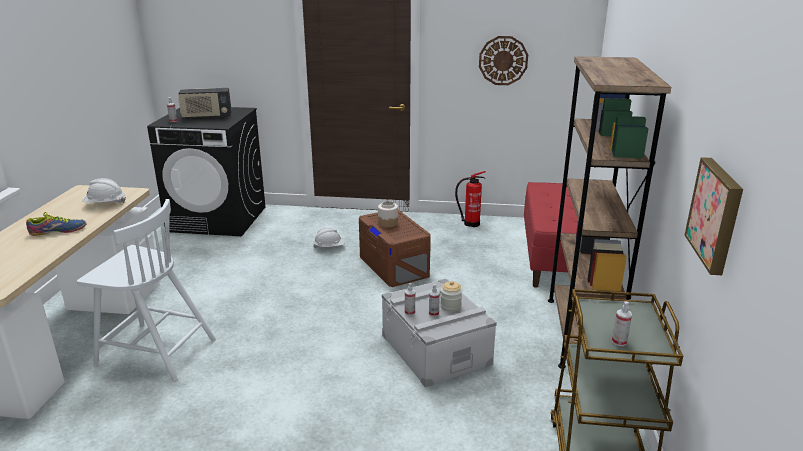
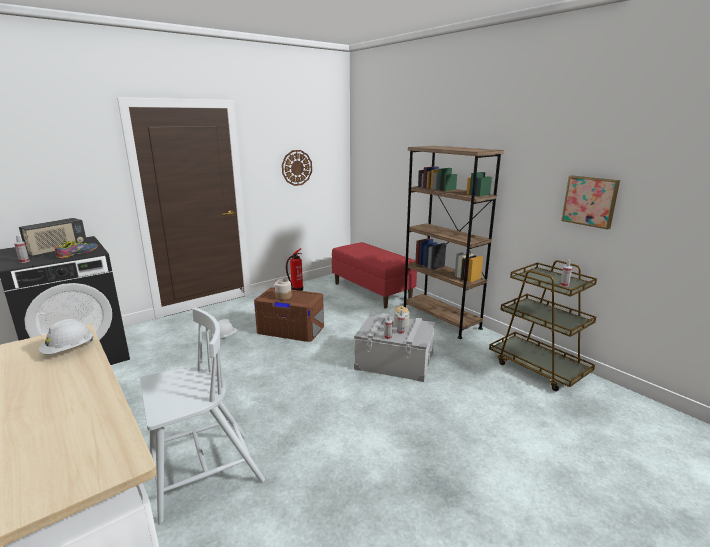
camera: 45 degrees left, 5 degrees down
shoe [26,212,87,236] -> shoe moved to [55,241,98,259]

